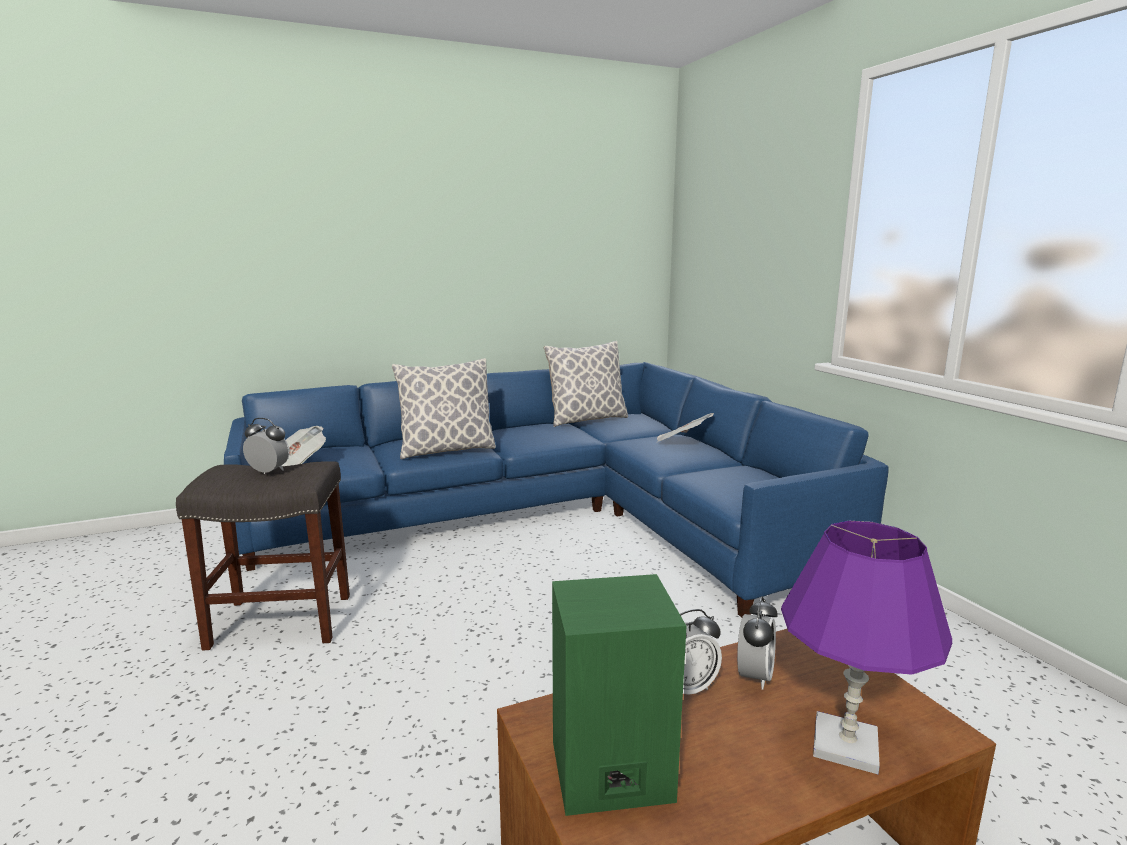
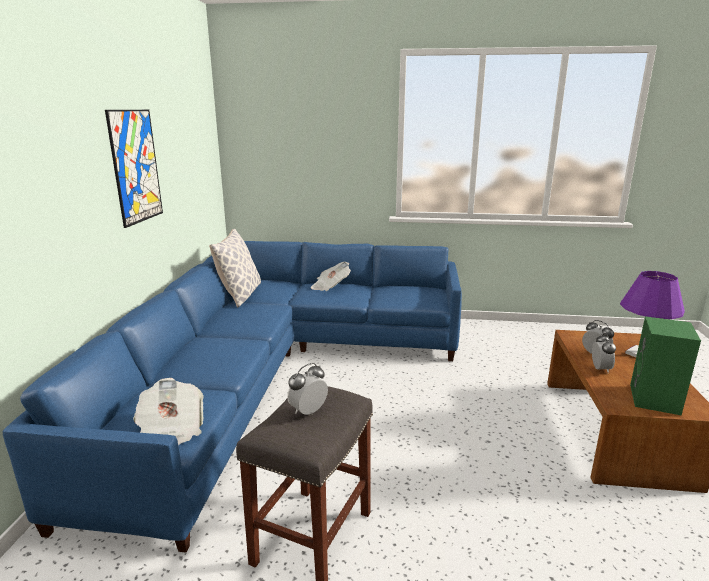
camera: 60 degrees left, 5 degrees up
pillow [392,358,496,460] -> none
none -> picture [105,110,163,228]

